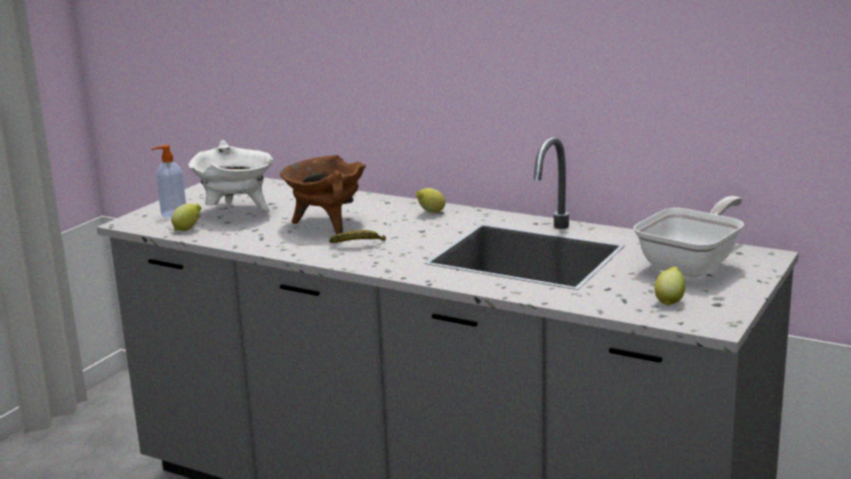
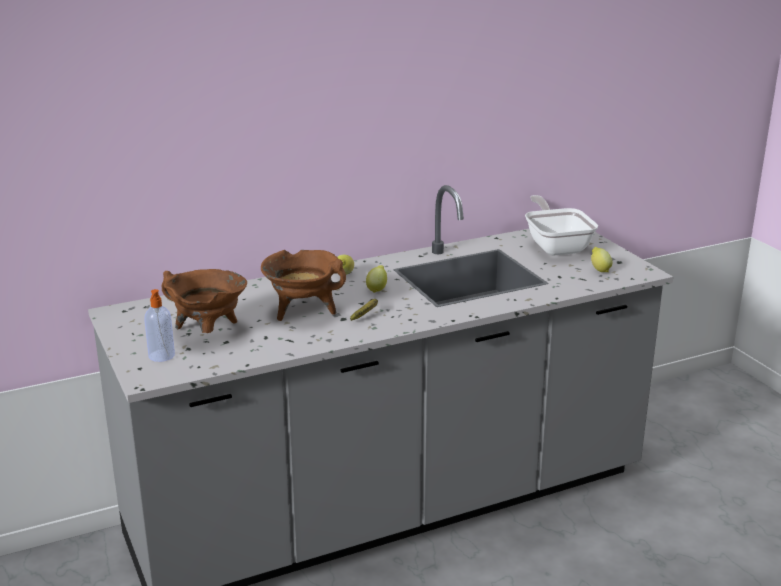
camera: 55 degrees left, 5 degrees up
lemon [171,204,202,231] -> lemon moved to [366,265,387,293]
white cooking pot [188,140,273,213] -> brown cooking pot [161,269,247,333]

